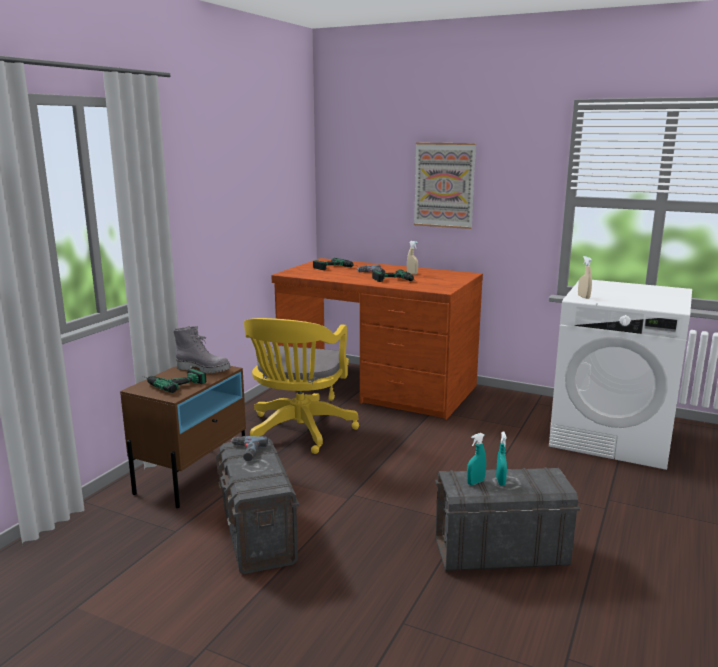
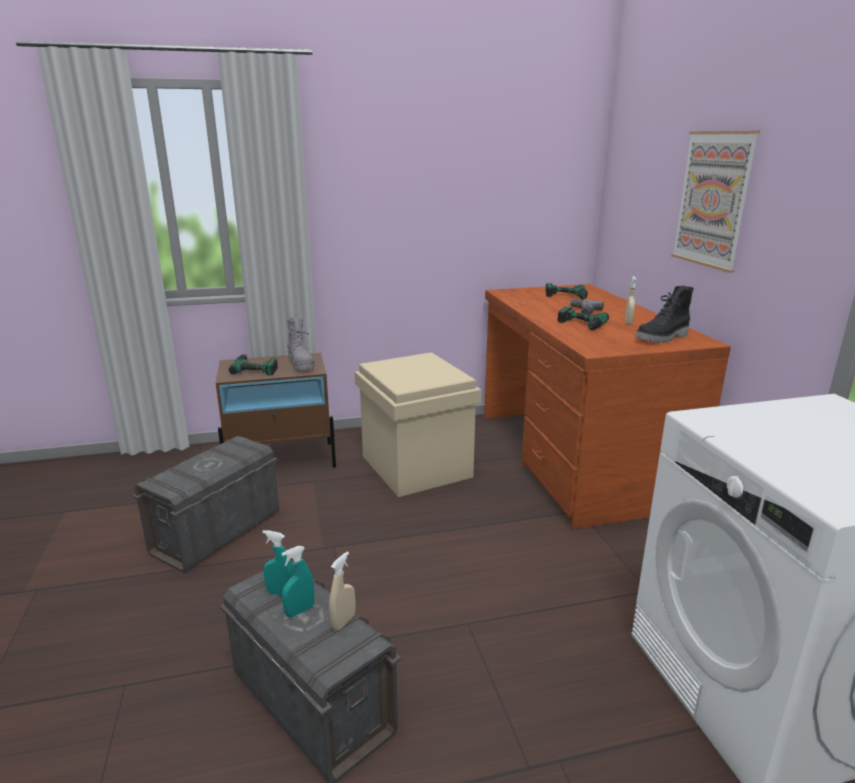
camera: 50 degrees right, 5 degrees up
power drill [231,436,268,461] -> none
yellow office chair [244,318,359,454] -> beige storage box [355,352,482,497]
beige spray bottle [578,256,592,299] -> beige spray bottle moved to [329,551,355,631]
none -> black boot [635,286,694,343]

